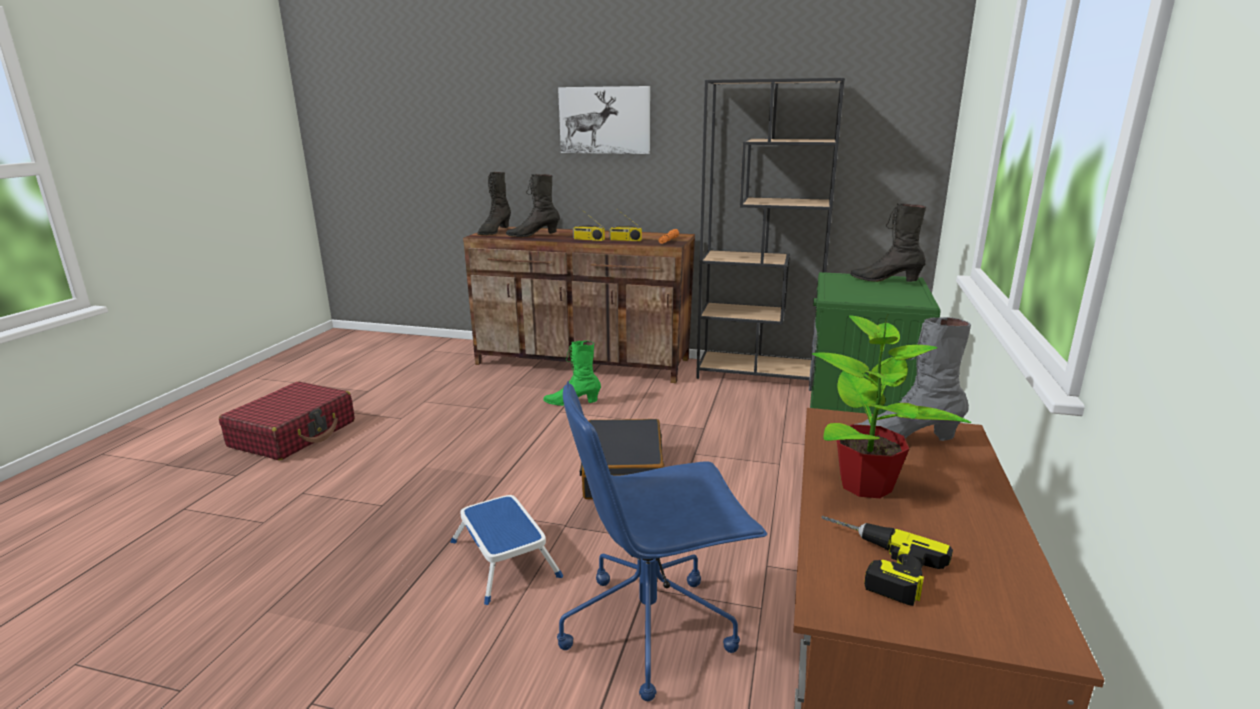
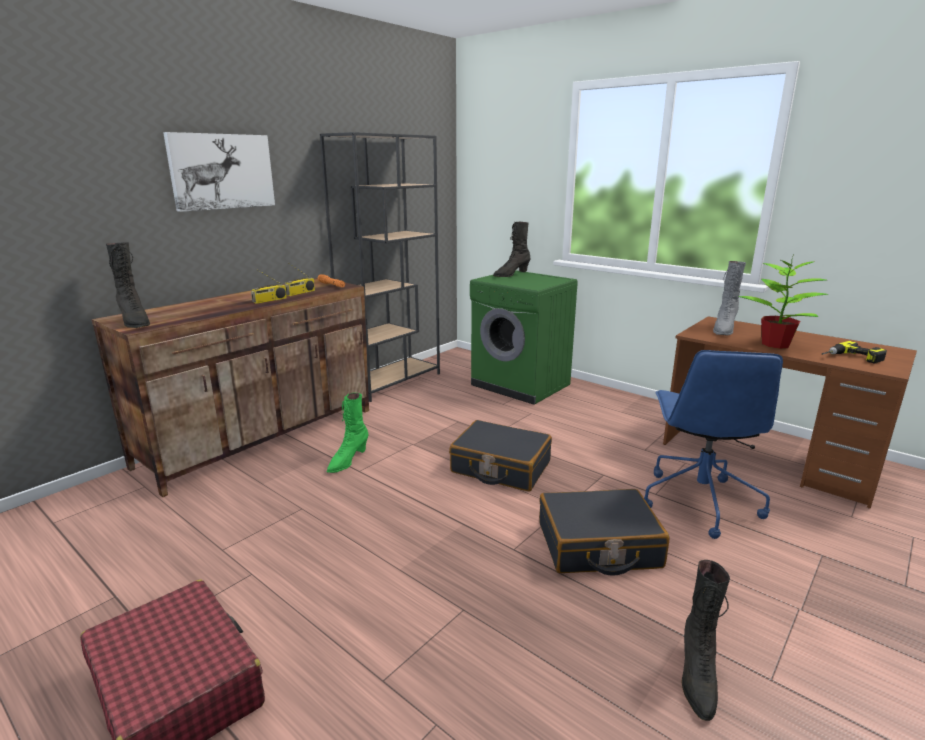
camera: 65 degrees left, 0 degrees up
blue step ladder [450,495,563,605] -> black suitcase [539,489,670,575]
black boot [506,174,560,237] -> black boot moved to [682,560,730,721]

